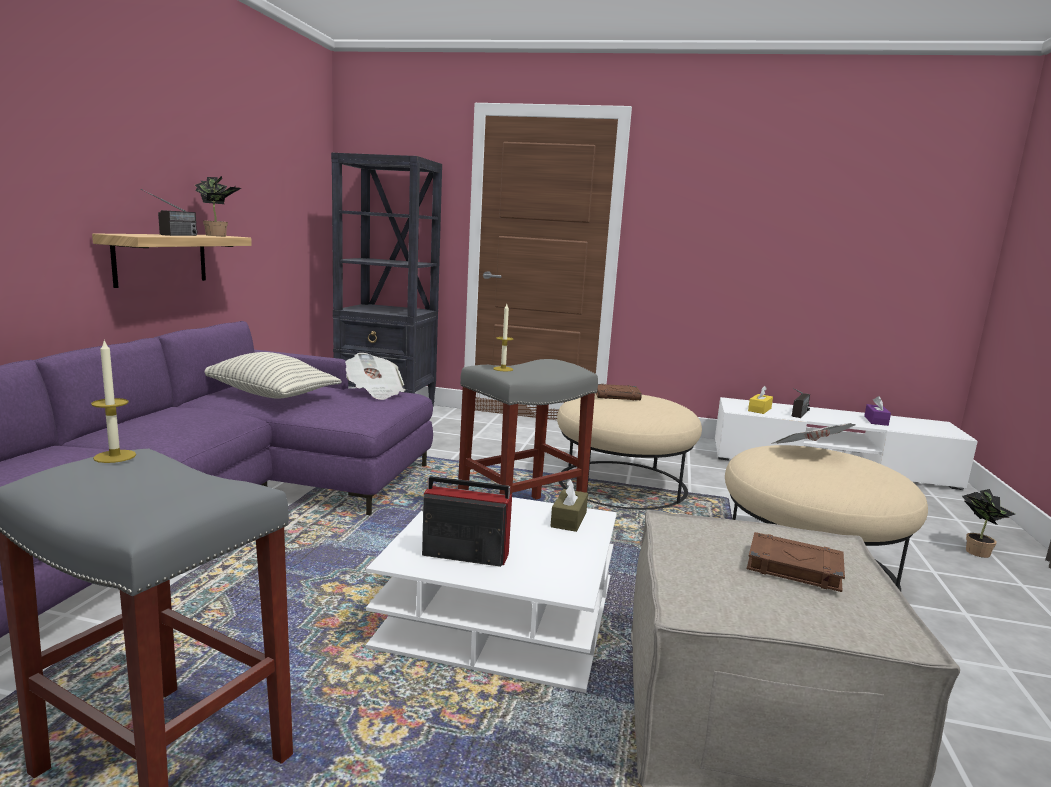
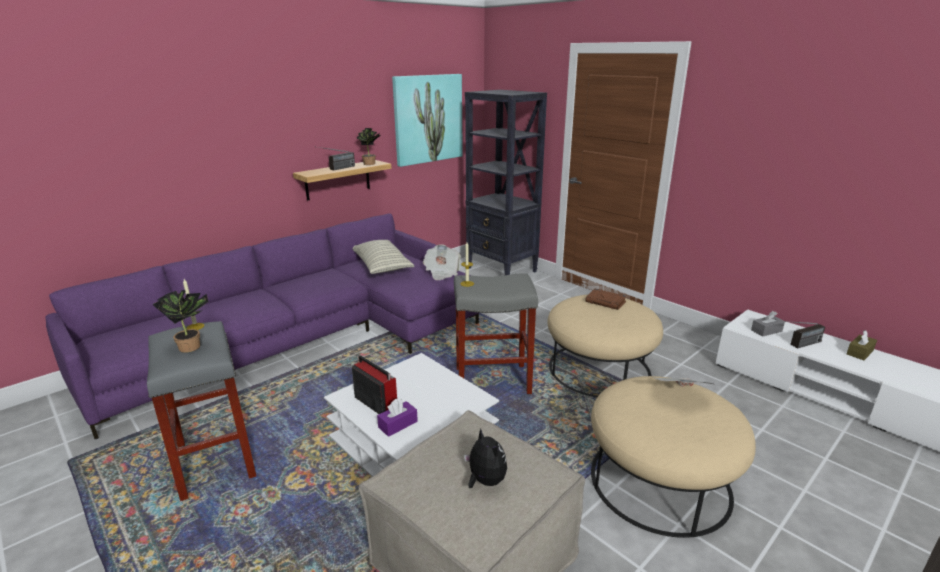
camera: 35 degrees right, 10 degrees up
brown tissue box [550,479,588,532] -> brown tissue box moved to [847,330,877,360]
brown book [747,532,845,592] -> plush toy [464,428,507,488]
yellow tissue box [748,386,773,414] -> grey tissue box [751,311,785,337]
purple tissue box [864,396,891,426] -> purple tissue box moved to [377,398,418,437]
potted plant [962,489,1015,558] -> potted plant moved to [152,290,208,353]
none -> picture [392,74,463,167]

